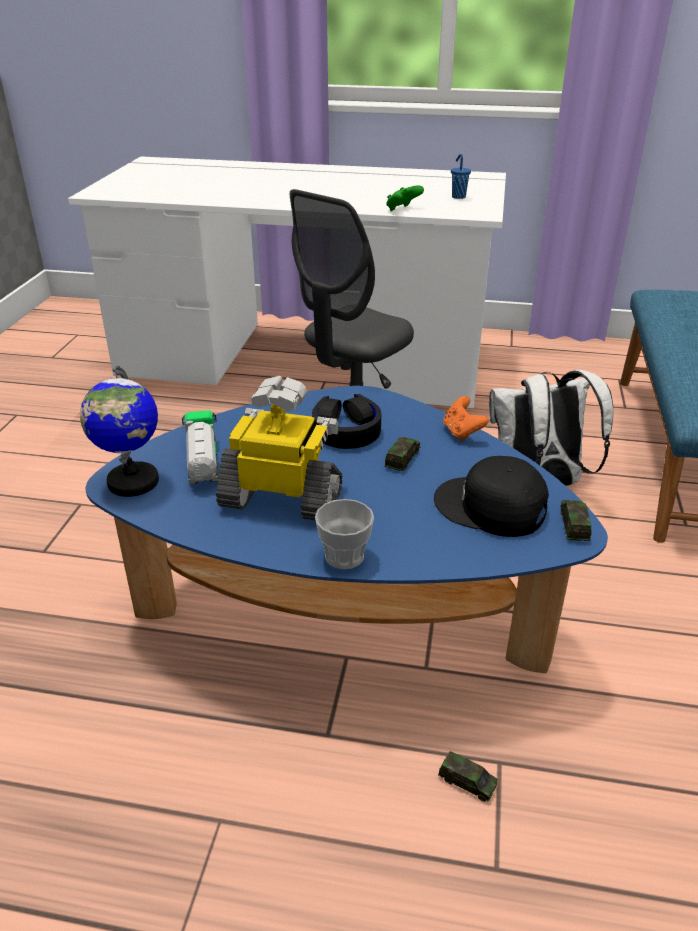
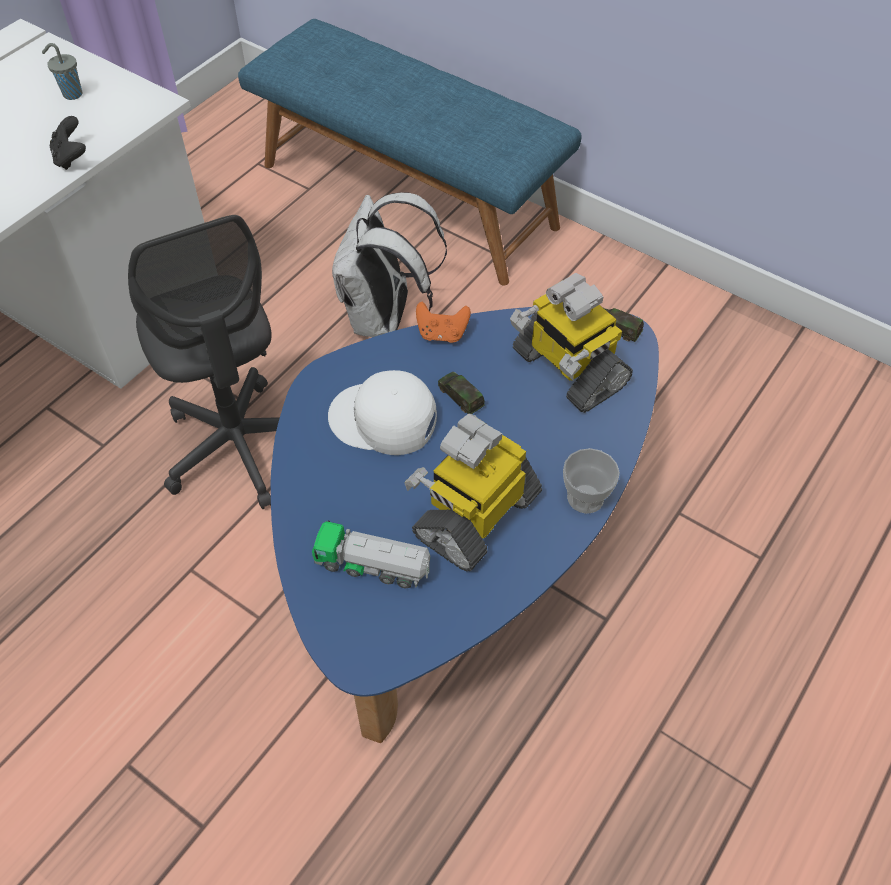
camera: 65 degrees left, 20 degrees up
globe [80,365,159,497] -> none
black headphones [312,394,381,449] -> white cap [328,370,437,455]
green game controller [386,185,424,211] -> black game controller [50,116,86,170]
black cap [434,456,549,537] -> toy robot [510,273,633,413]
toy car [438,751,498,802] -> none
blue cup [451,154,471,199] -> grey cup [42,43,83,100]

